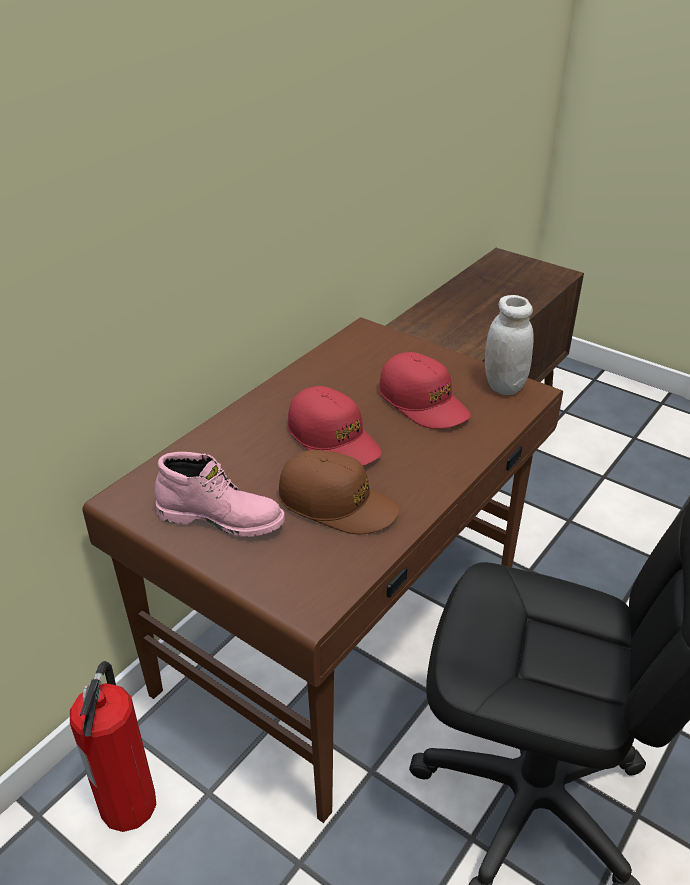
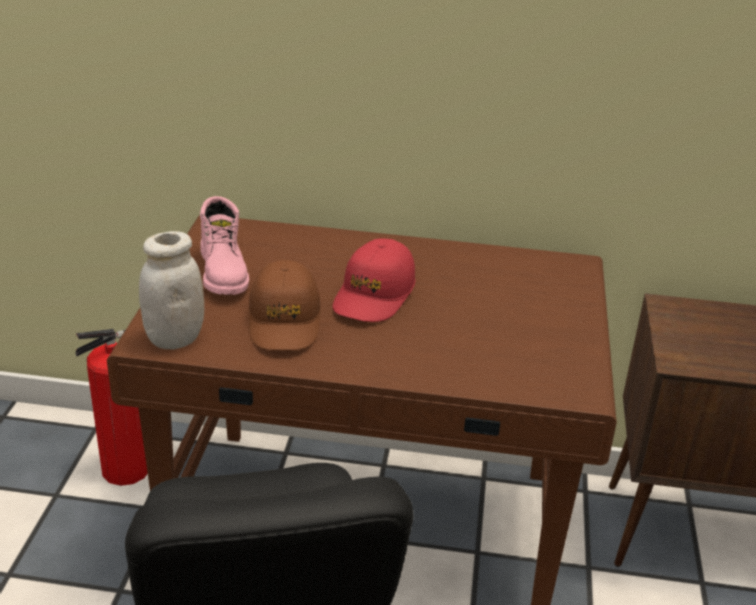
camera: 60 degrees right, 5 degrees down
red cap [379,352,471,429] -> none
white jar [485,295,534,395] -> white jar moved to [139,231,204,349]

